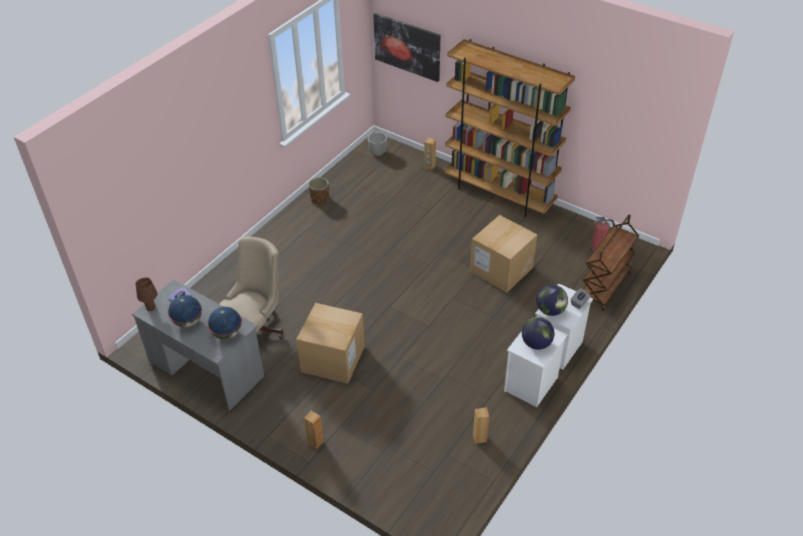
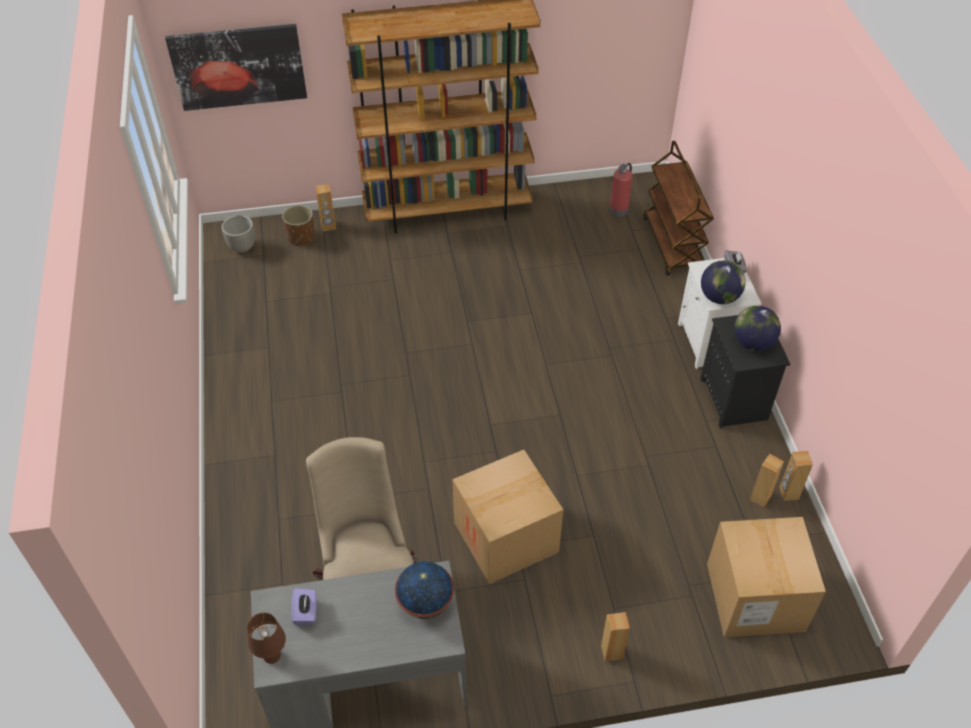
camera: 45 degrees left, 5 degrees up
globe [168,295,202,327] -> none
brown planter [308,177,329,205] -> brown planter moved to [282,205,315,247]
cardboard box [470,215,538,292] -> cardboard box moved to [707,517,826,637]
white nightstand [504,328,568,407] -> black nightstand [700,315,790,429]
none -> brown speaker [780,451,813,501]

